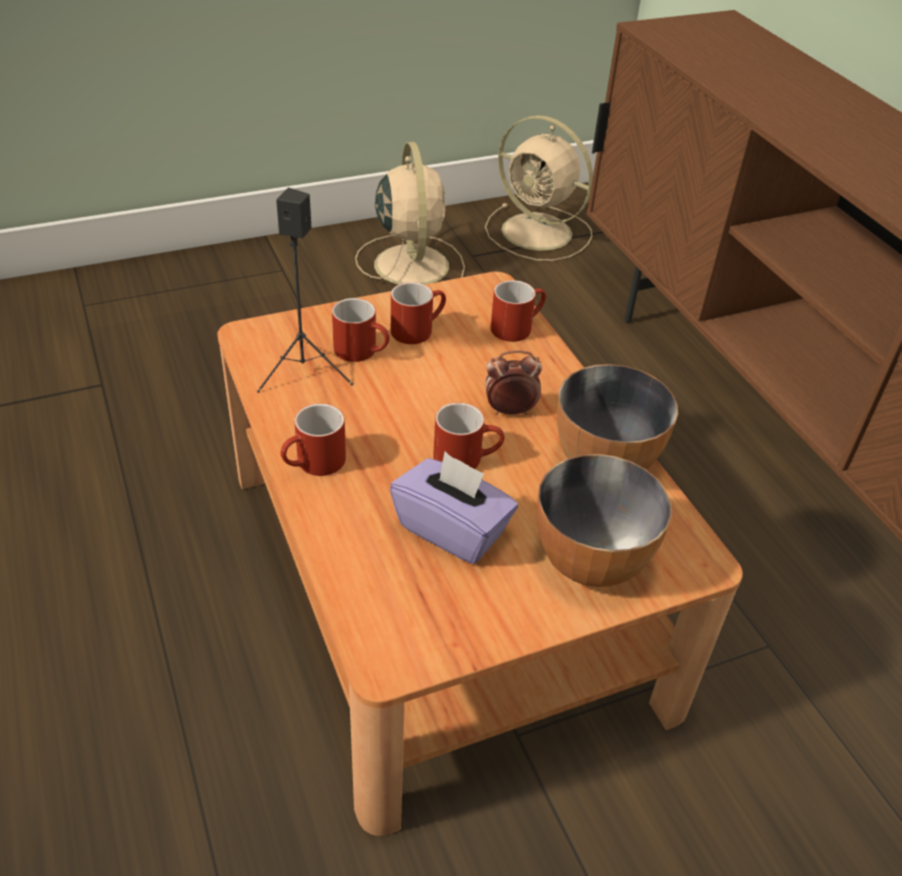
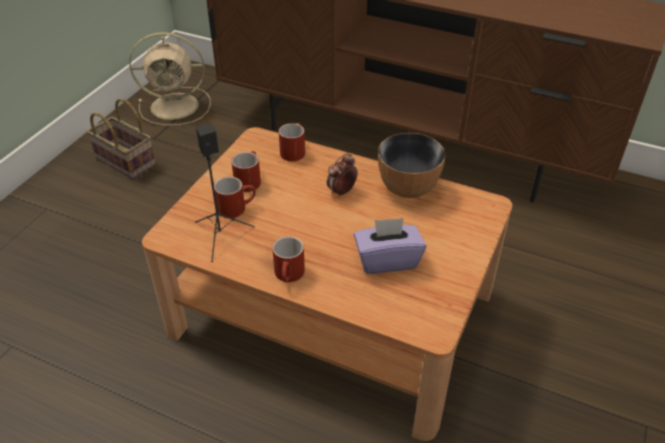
camera: 40 degrees left, 0 degrees up
beige fan [355,142,465,285] -> basket [87,98,156,179]
red mug [433,403,504,469] -> none
bowl [537,454,672,587] -> none

